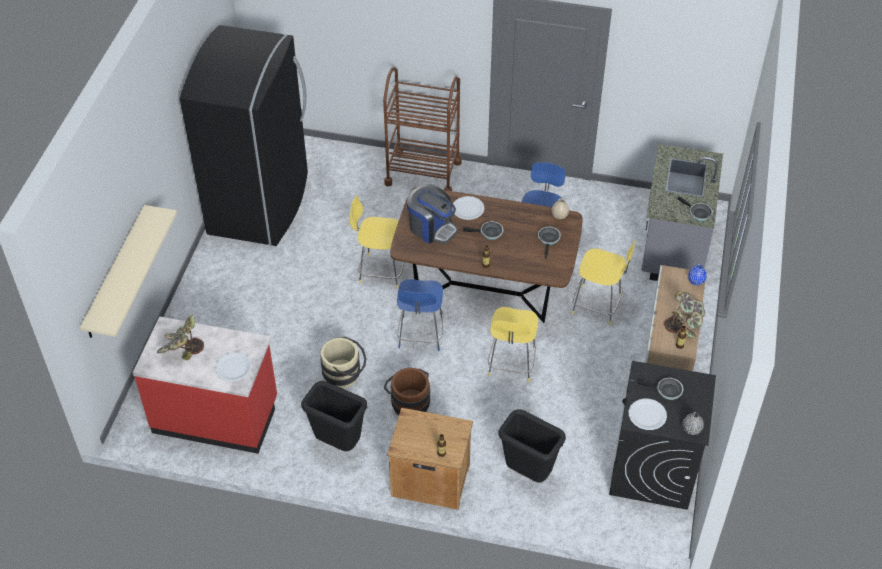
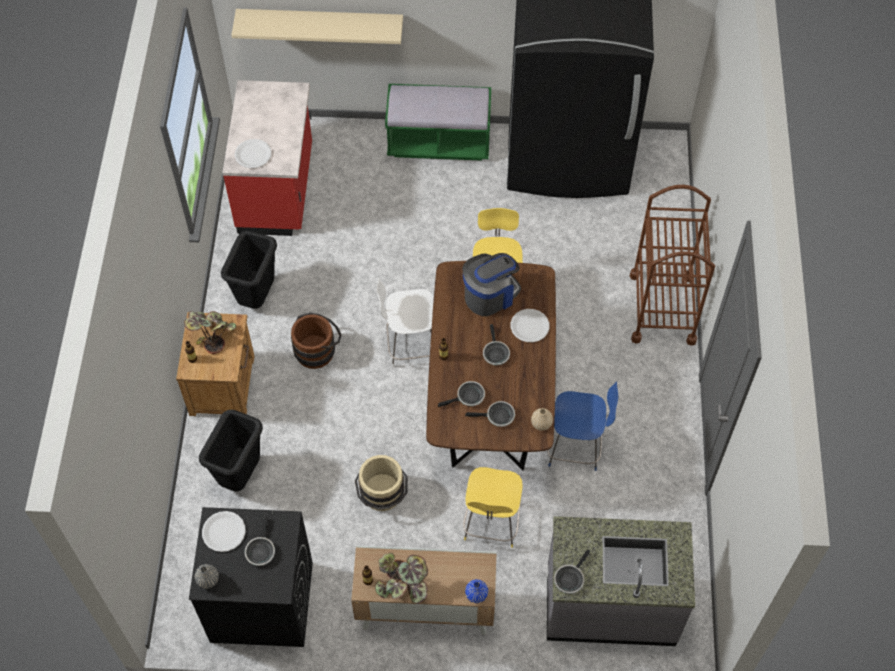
camera: 80 degrees right, 10 degrees up
potted plant [157,315,204,360] -> potted plant moved to [184,311,236,354]
beige bucket [320,337,366,389] -> beige bucket moved to [355,455,408,511]
blue stool [397,279,443,351] -> white stool [377,277,434,367]
coffee machine [407,184,458,244] -> coffee machine turned 150 degrees counterclockwise [463,253,521,316]
yellow stool [487,307,538,382] -> none
none -> green bench [385,84,491,161]
none -> frying pan [438,381,485,407]

